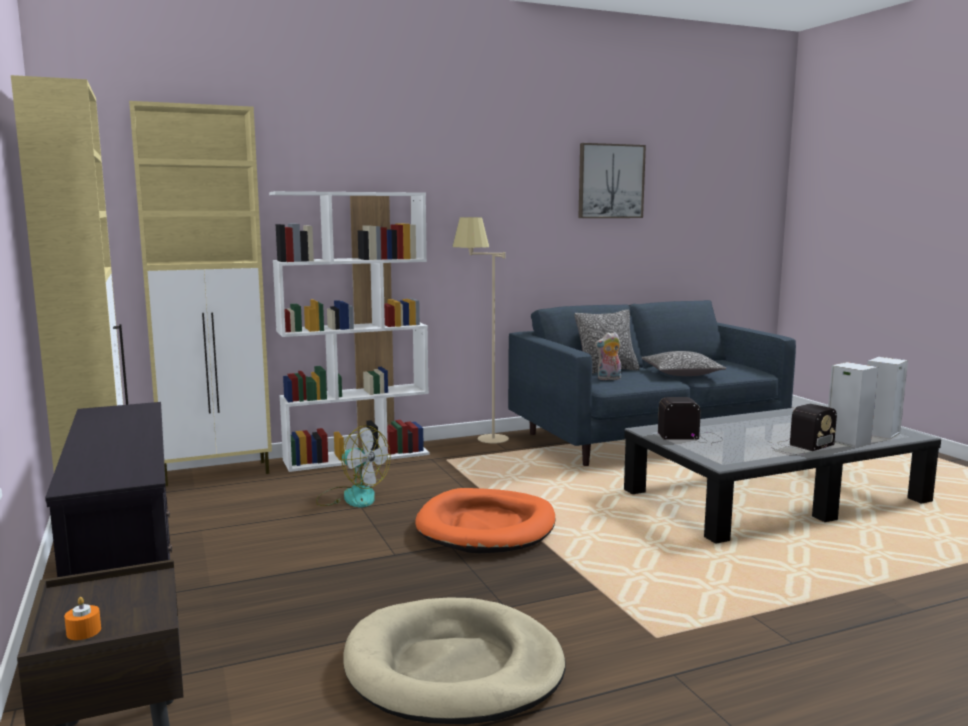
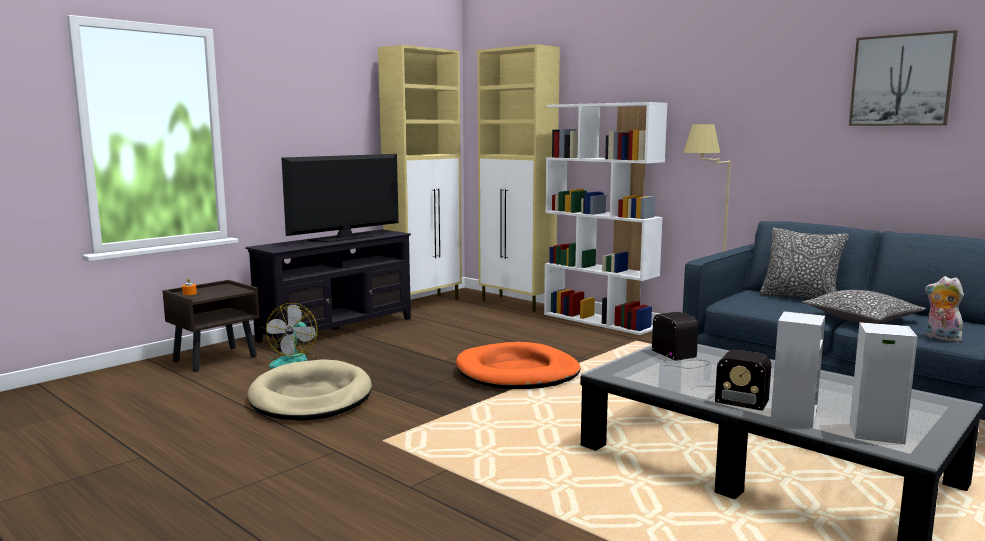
camera: 65 degrees right, 0 degrees up
fan [316,425,390,507] -> fan moved to [266,303,318,369]
plush toy [595,332,621,381] -> plush toy moved to [925,276,964,342]
none -> television [282,154,399,242]

